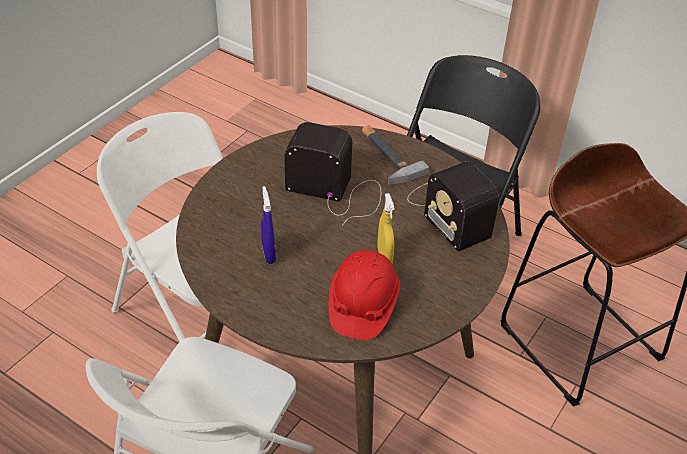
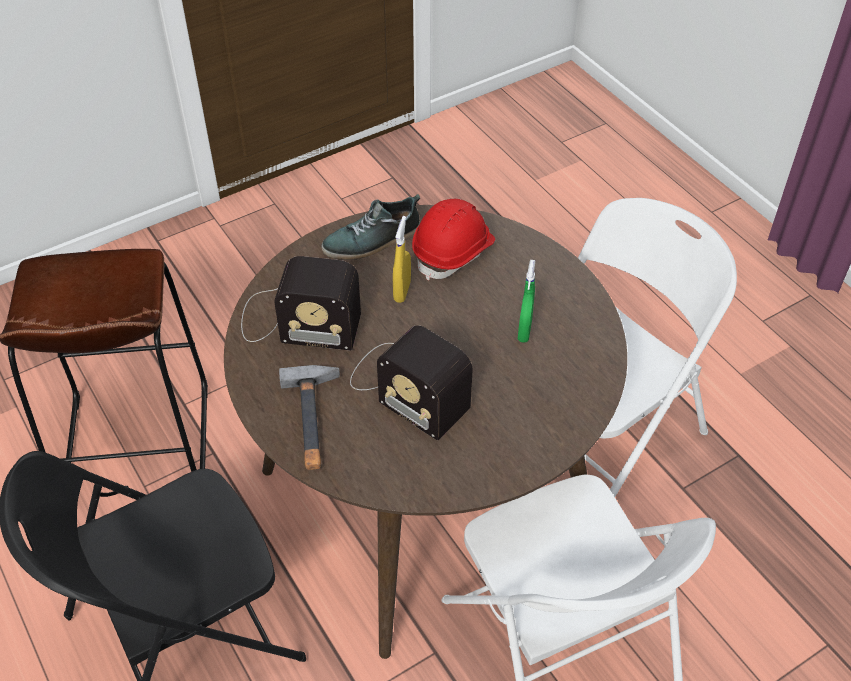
camera: 155 degrees left, 5 degrees up
blue spray bottle [261,186,276,264] -> green spray bottle [518,260,535,343]
radio [407,161,499,252] -> radio turned 105 degrees clockwise [241,256,361,351]
none -> shoe [321,194,420,260]

